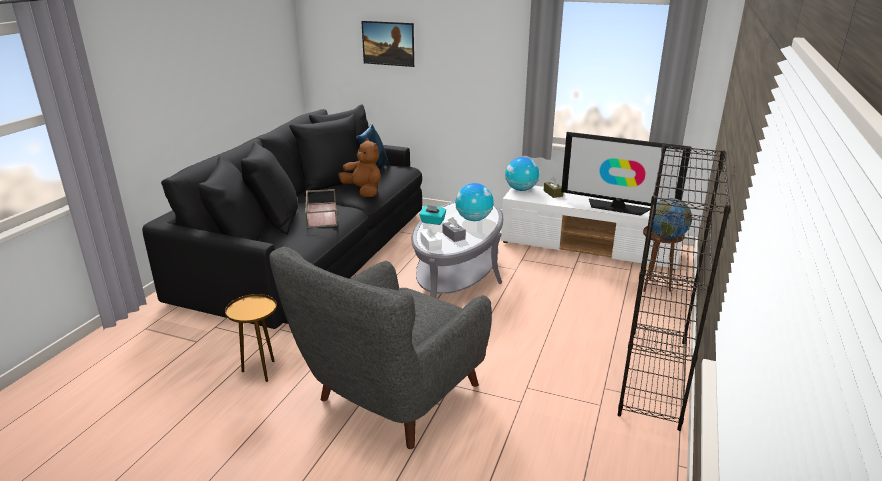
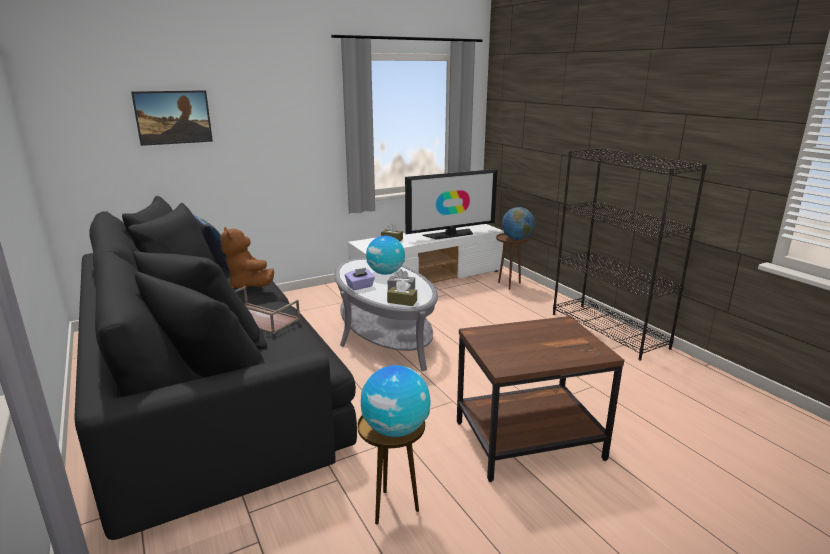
camera: 50 degrees left, 5 degrees down
grey armchair [269,247,492,449] -> brown side table [457,316,624,482]
brown plush toy [338,138,381,197] -> brown plush toy turned 120 degrees counterclockwise [220,227,274,289]
turquoise tissue box [419,205,446,225] -> purple tissue box [345,268,375,290]
white tissue box [421,225,442,251] -> brown tissue box [387,280,417,306]
globe [505,157,539,191] -> globe moved to [361,365,431,437]

